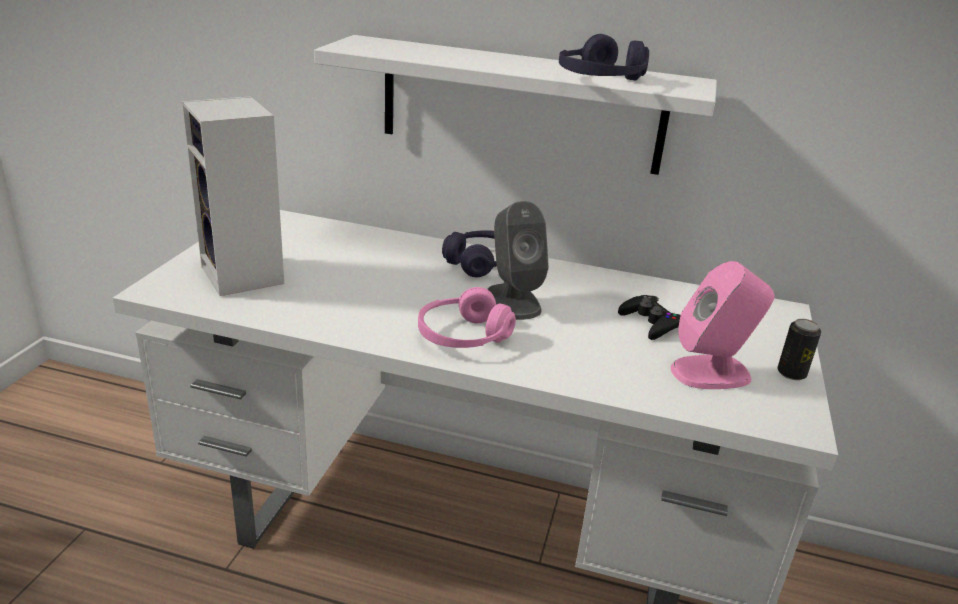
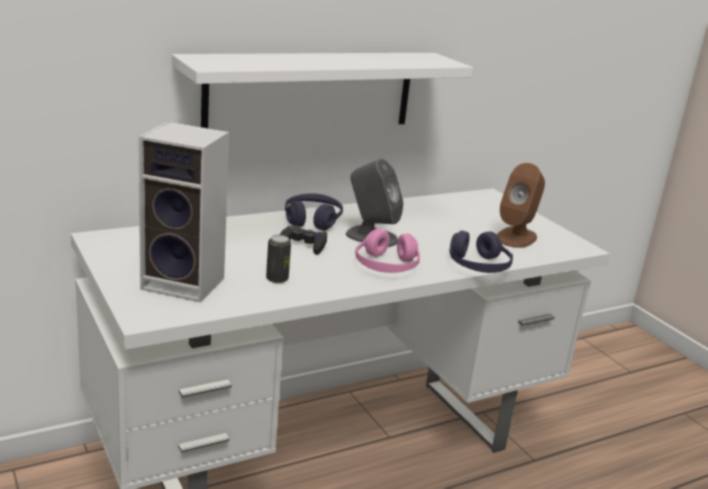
camera: 45 degrees left, 5 degrees down
purple headphones [559,34,649,81] -> purple headphones moved to [449,230,513,273]
black game controller [618,295,681,340] -> black game controller moved to [280,225,327,255]
pink speaker [671,261,774,389] -> brown speaker [497,163,545,248]
can [777,319,821,380] -> can moved to [266,235,291,283]

